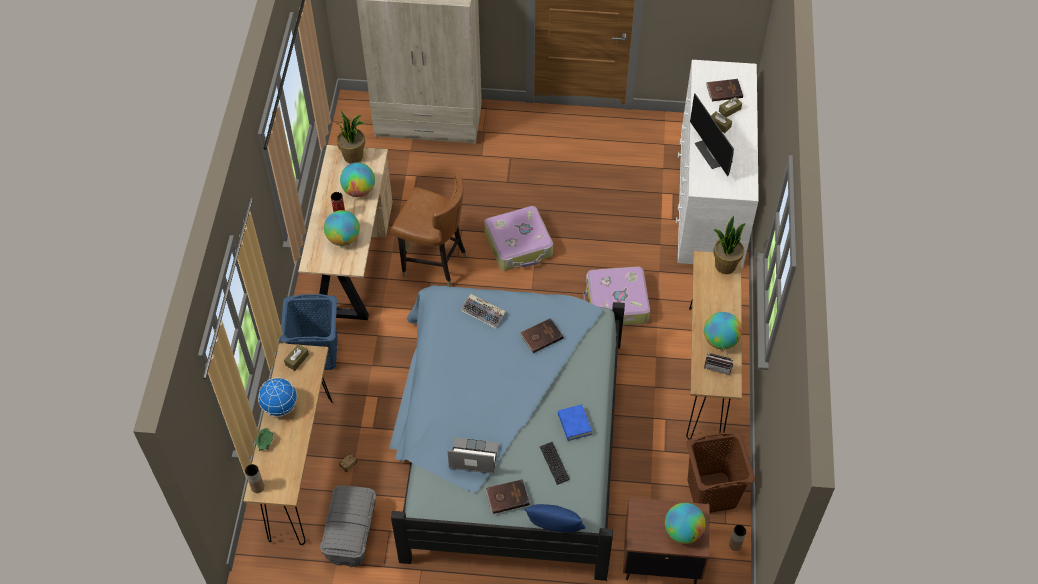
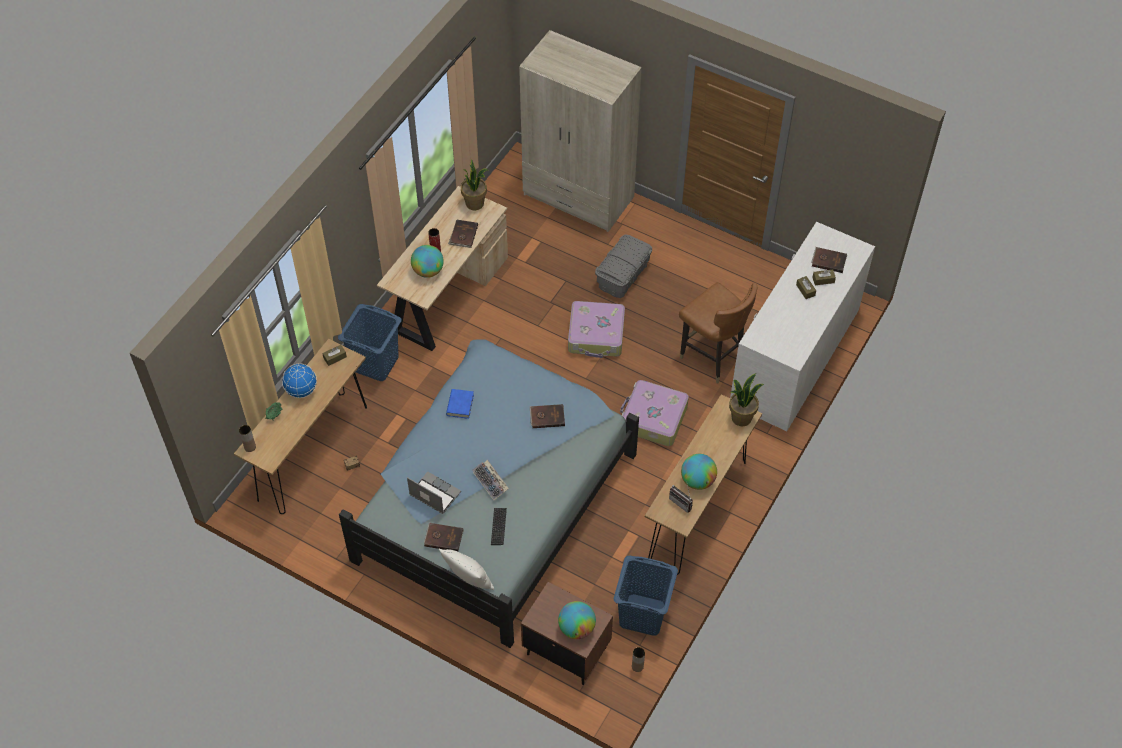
camera: 25 degrees right, 0 degrees up
grey storage box [320,485,376,567] -> grey storage box moved to [595,234,652,298]
globe [340,162,375,197] -> brown book [448,220,478,248]
brown chair [391,173,467,287] -> brown chair moved to [679,282,757,383]
keyboard [461,294,506,328] -> keyboard moved to [473,460,509,500]
blue pillow [524,504,585,532] -> white pillow [439,549,494,590]
blue book [558,404,592,441] -> blue book moved to [446,389,474,419]
brown laundry basket [686,432,755,513] -> blue laundry basket [613,555,678,636]
monitor [690,93,734,176] -> none

